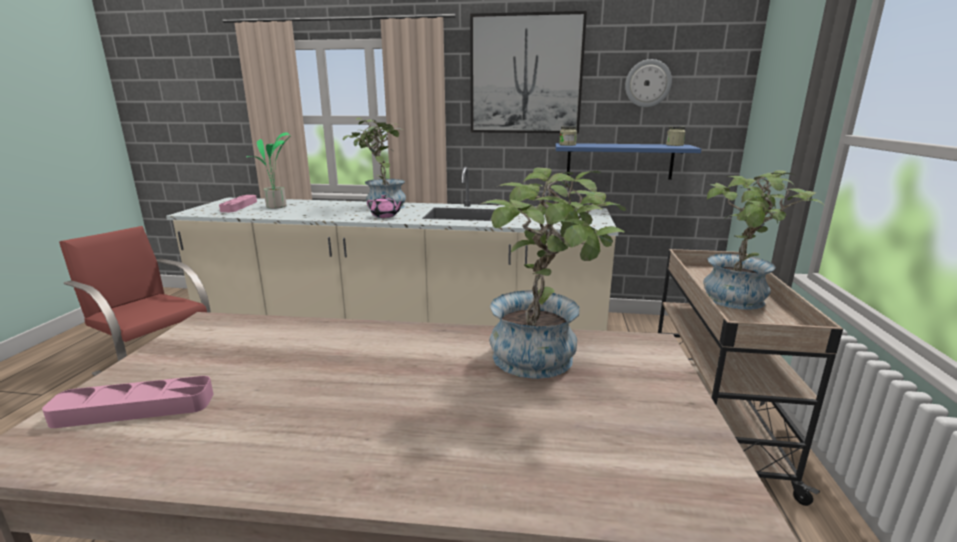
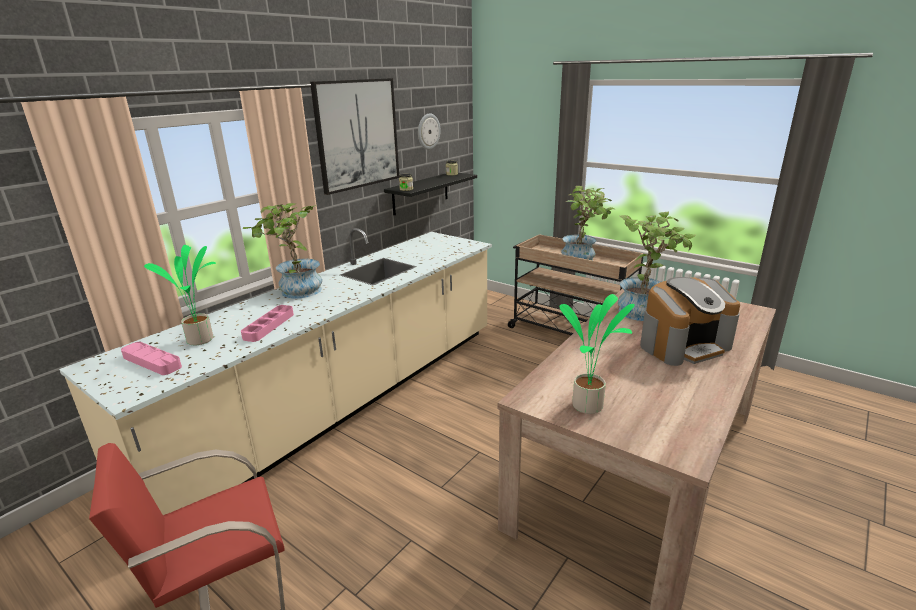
camera: 60 degrees left, 5 degrees up
pink tray [42,376,214,428] -> pink tray moved to [241,305,294,342]
pink teapot [367,195,404,218] -> none
blue shelf [556,143,701,180] -> black shelf [384,173,477,215]
none -> potted plant [560,294,635,414]
none -> coffee machine [640,277,740,366]

